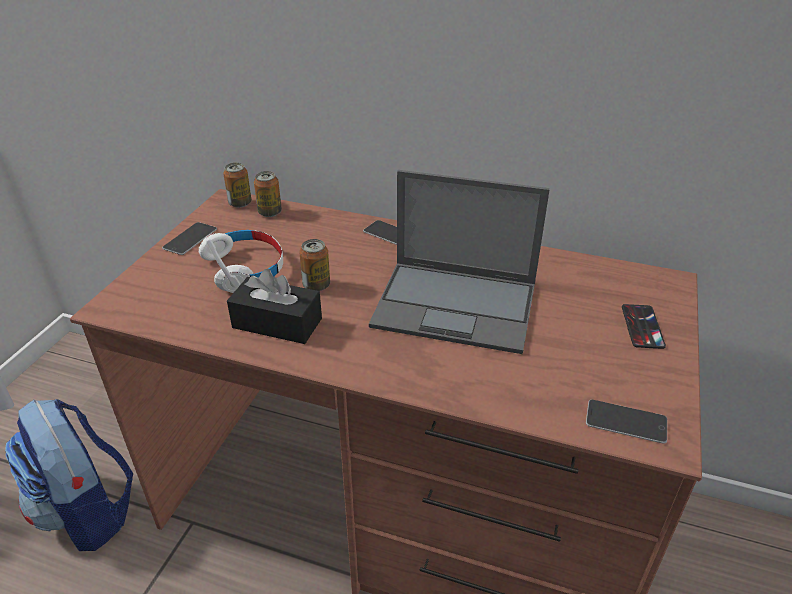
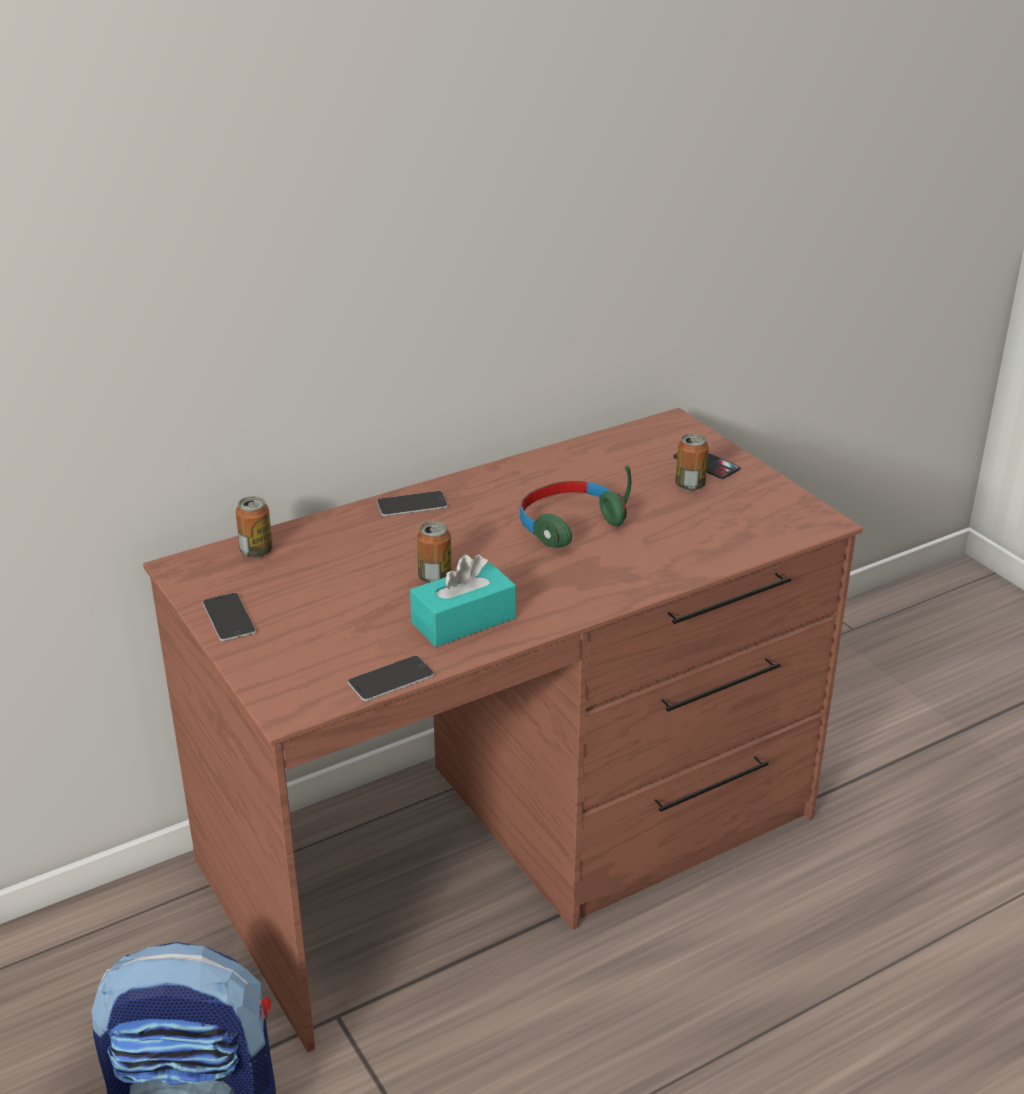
camera: 50 degrees left, 5 degrees down
white headphones [199,230,283,293] -> none
can [223,163,252,208] -> can moved to [675,433,709,491]
black tissue box [227,269,322,344] -> turquoise tissue box [410,554,516,647]
laptop [369,170,550,354] -> green headphones [520,465,631,548]
phone [586,400,667,444] -> phone moved to [348,656,434,701]

